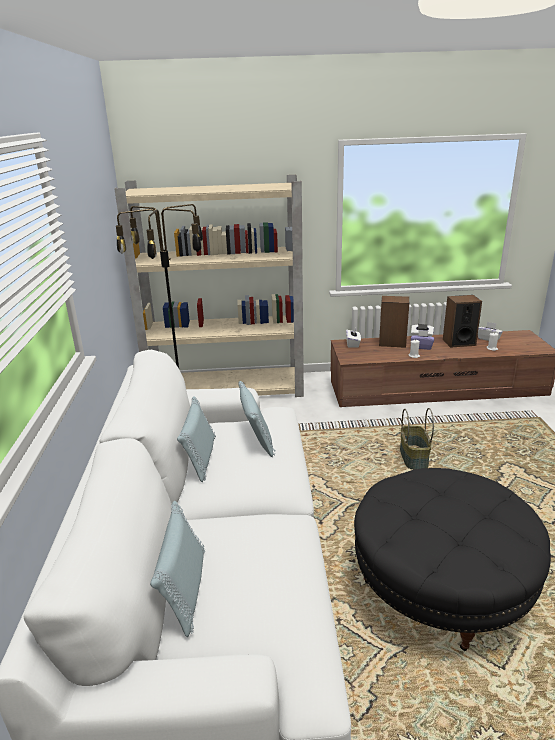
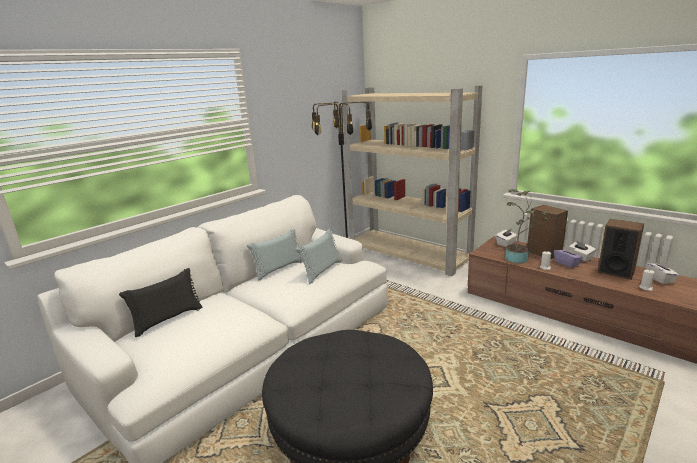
camera: 45 degrees right, 5 degrees down
blue pillow [150,501,205,637] -> black pillow [119,268,202,337]
basket [400,408,434,470] -> none
none -> potted plant [505,189,548,263]

